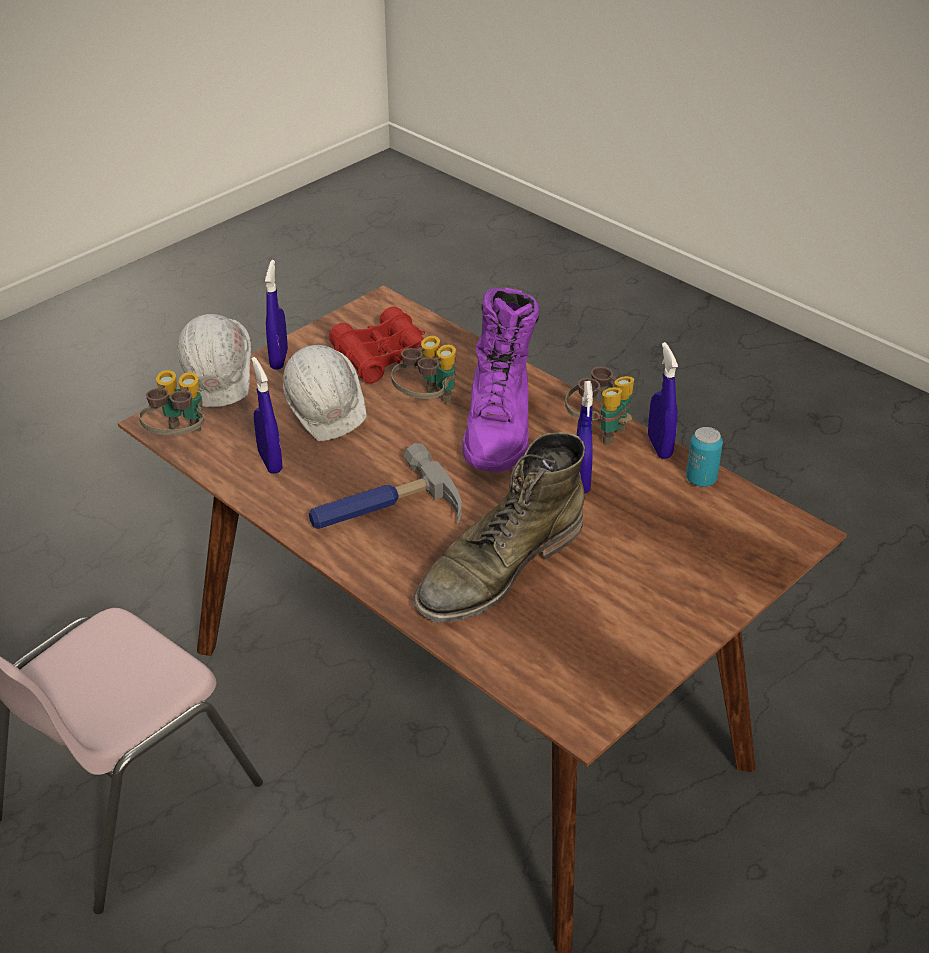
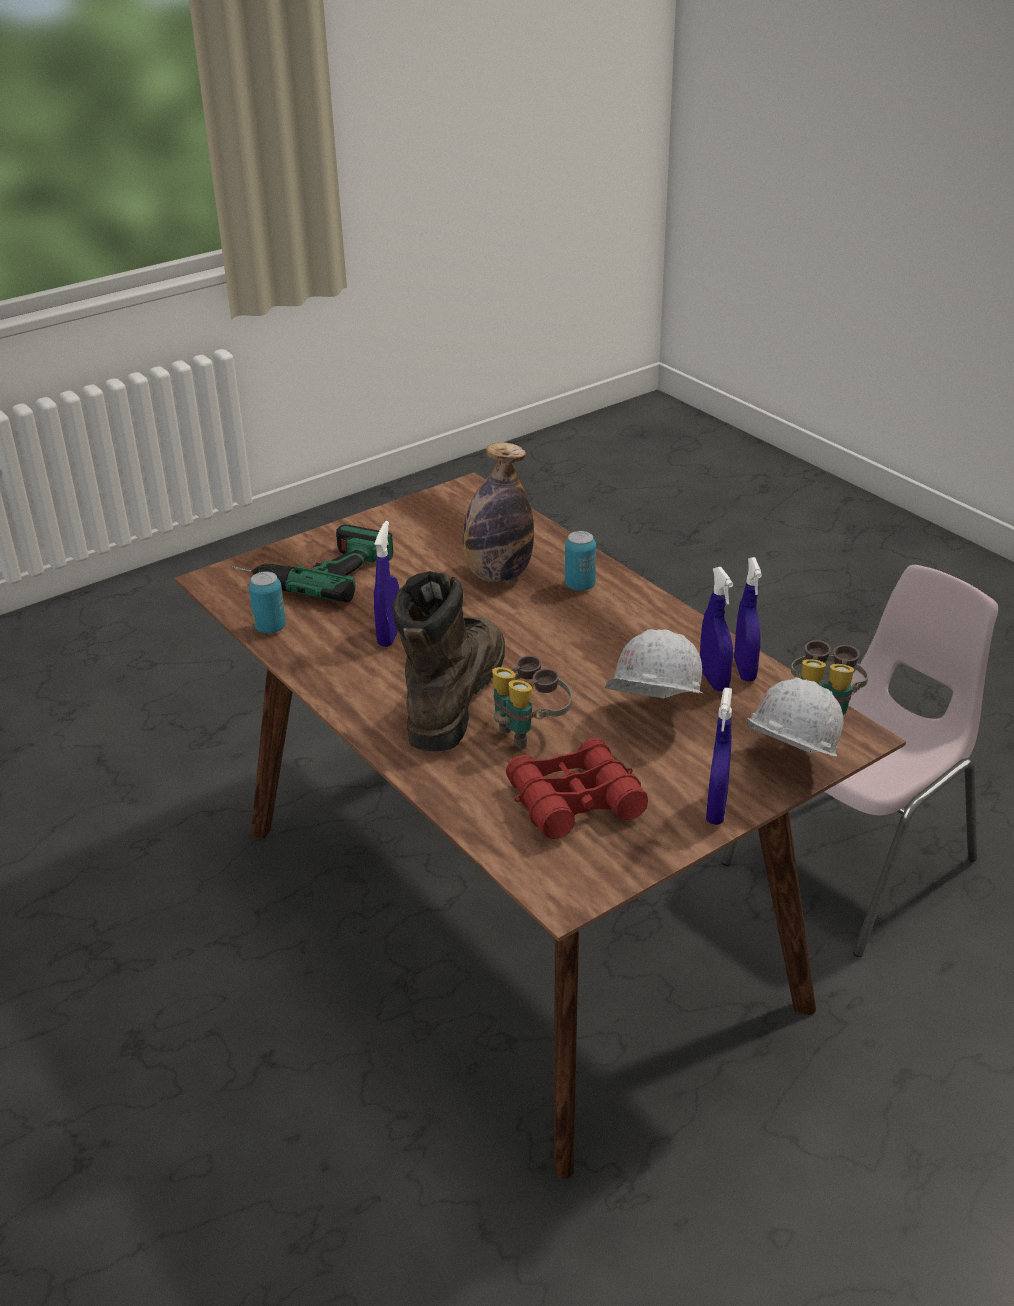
camera: 170 degrees left, 5 degrees down
hammer [309,443,462,529] -> none
green boot [413,432,585,623] -> bottle [462,442,534,583]
purple boot [462,288,539,472] -> brown boot [392,571,505,752]
binoculars [565,367,634,446] -> none
blue spray bottle [648,342,678,459] -> blue spray bottle moved to [734,557,762,681]
none -> power drill [232,525,393,602]
none -> can [565,531,596,591]

